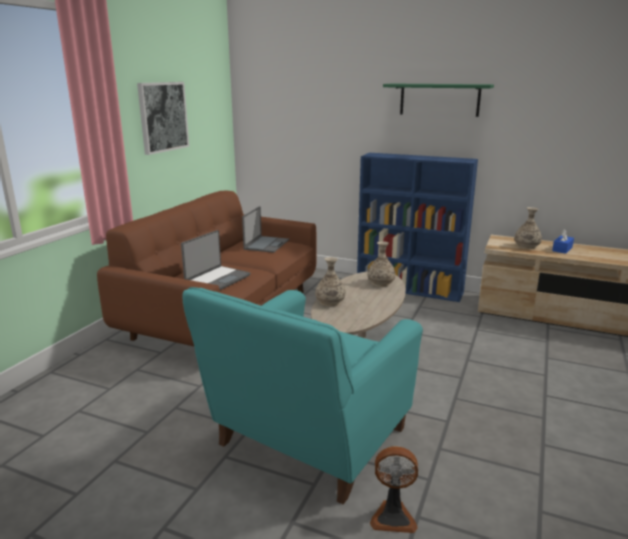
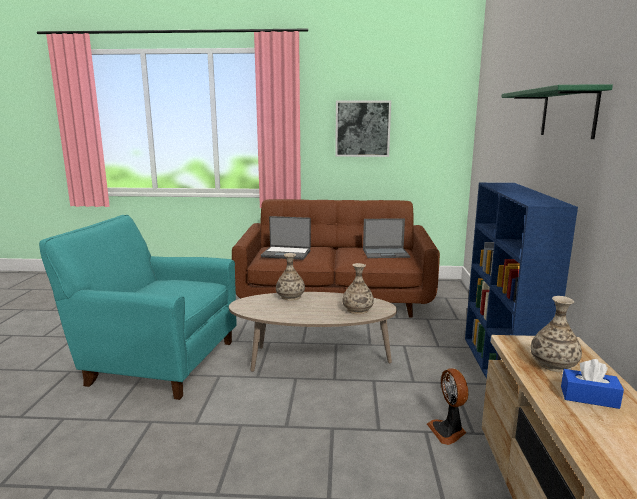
camera: 70 degrees right, 5 degrees down
fan [370,446,418,533] -> fan moved to [427,368,468,445]

